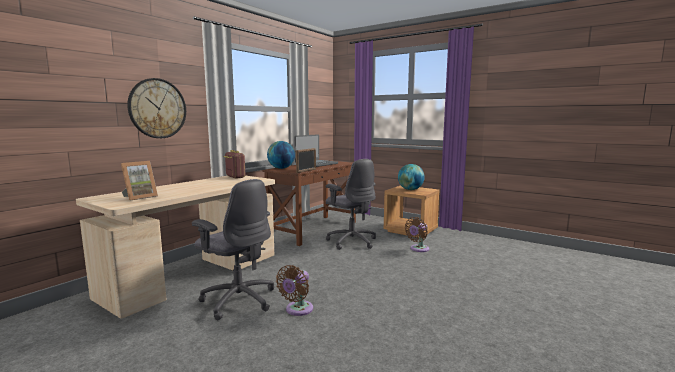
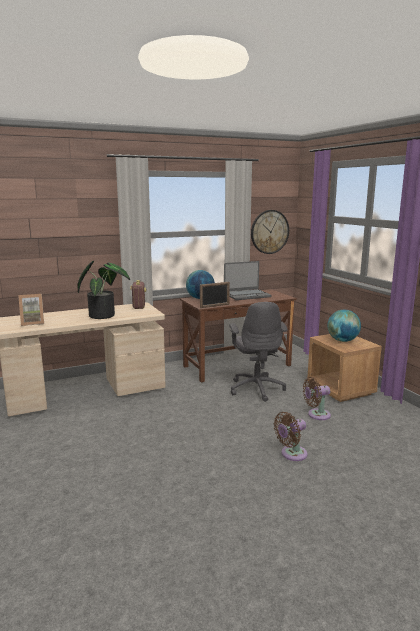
camera: 30 degrees right, 5 degrees up
wall clock [127,78,186,138] -> wall clock moved to [251,210,289,254]
grey office chair [192,179,274,320] -> none
brown fan [276,265,313,316] -> brown fan moved to [274,412,308,461]
none -> potted plant [78,260,130,319]

